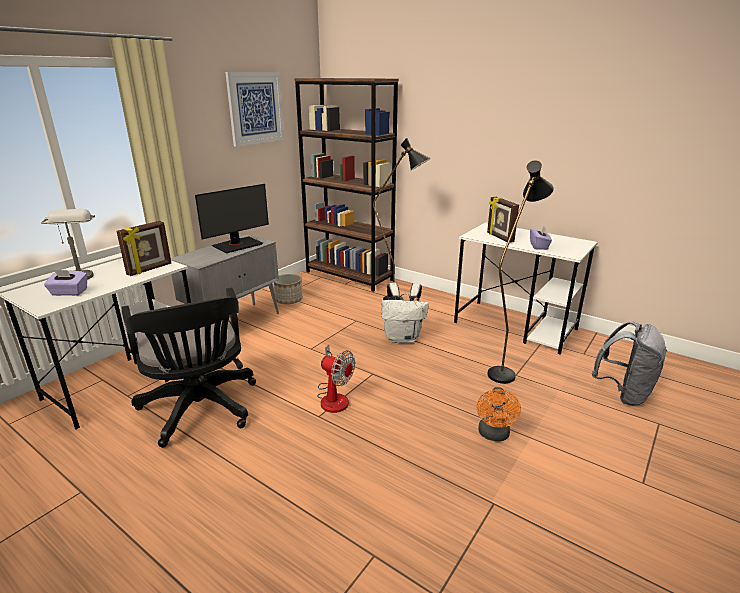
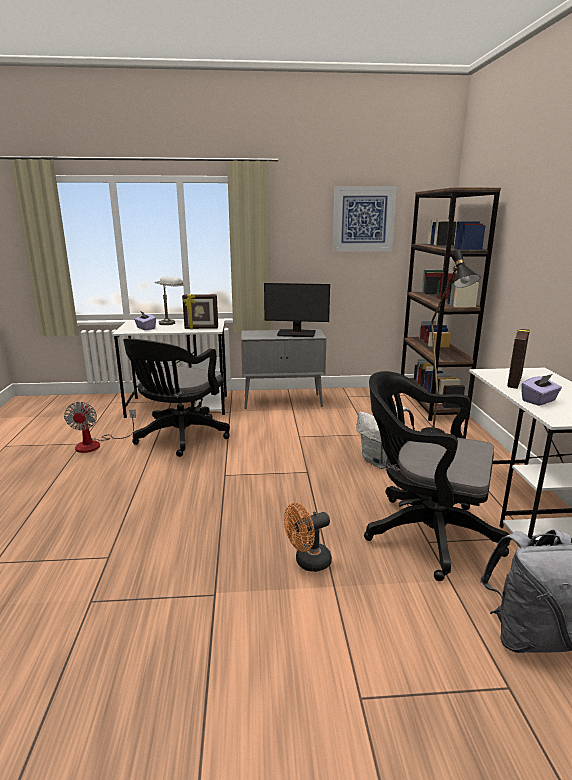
camera: 50 degrees right, 5 degrees down
planter [274,274,303,304] -> none
fan [317,345,355,413] -> fan moved to [64,402,136,453]
black floor lamp [488,160,554,384] -> black office chair [364,371,510,581]

